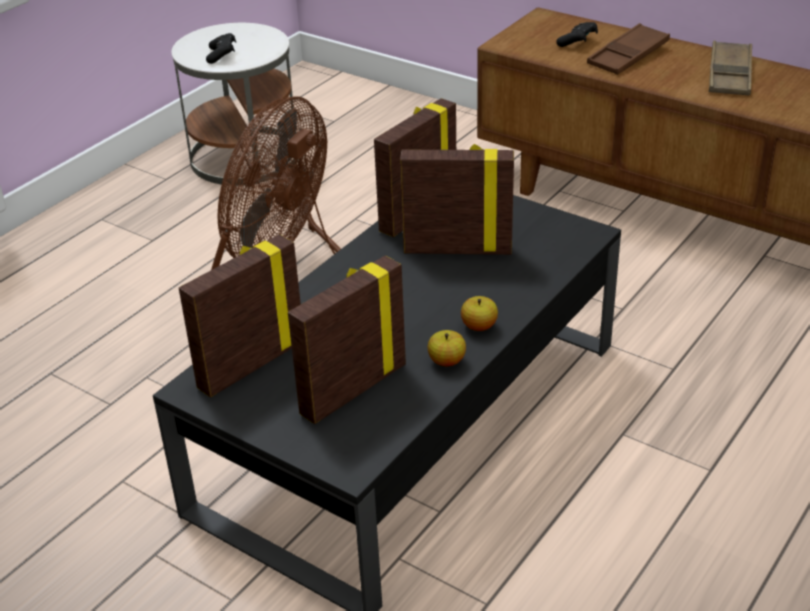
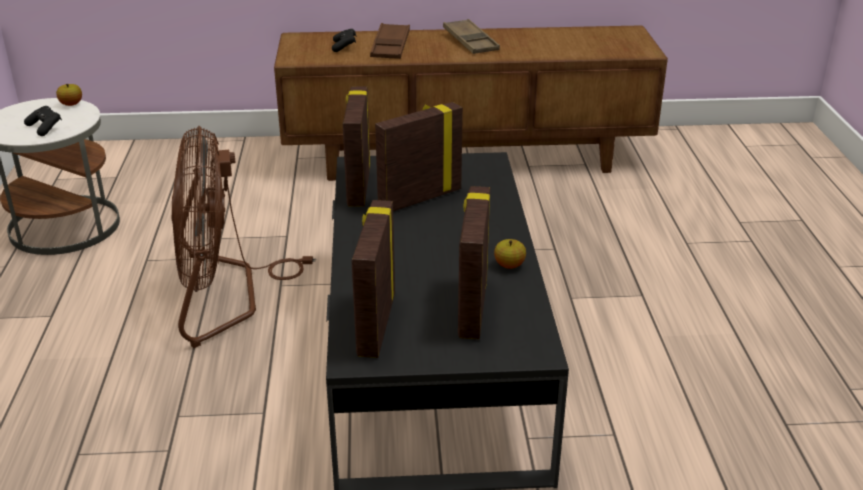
camera: 40 degrees left, 5 degrees down
apple [461,296,498,331] -> apple moved to [56,84,82,106]

